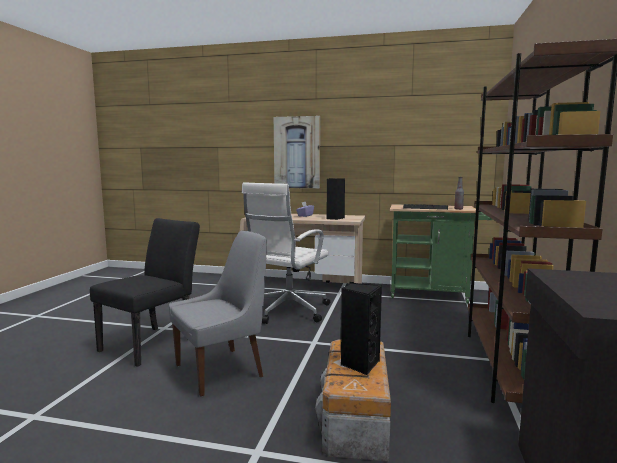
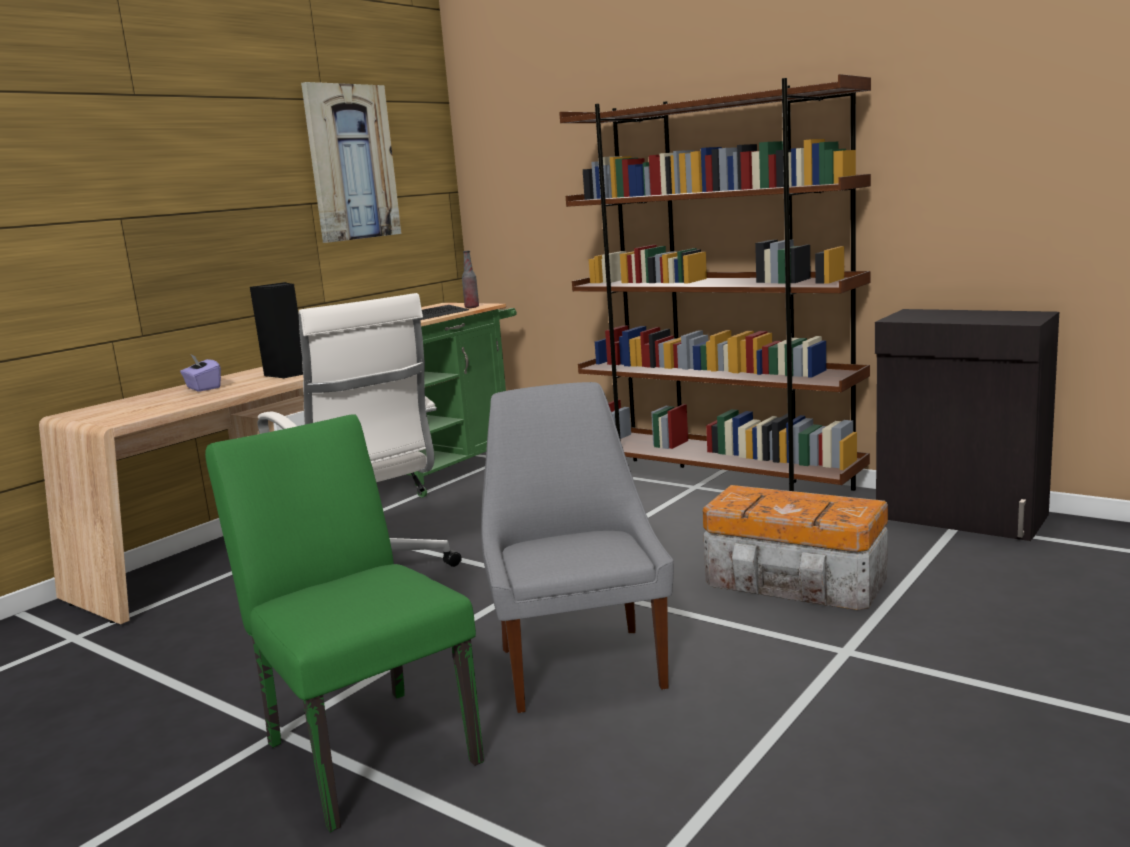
camera: 65 degrees left, 5 degrees up
black chair [90,218,200,367] -> green chair [205,414,484,832]
picture [274,116,320,188] -> picture moved to [301,82,402,243]
black speaker [341,283,382,375] -> none

